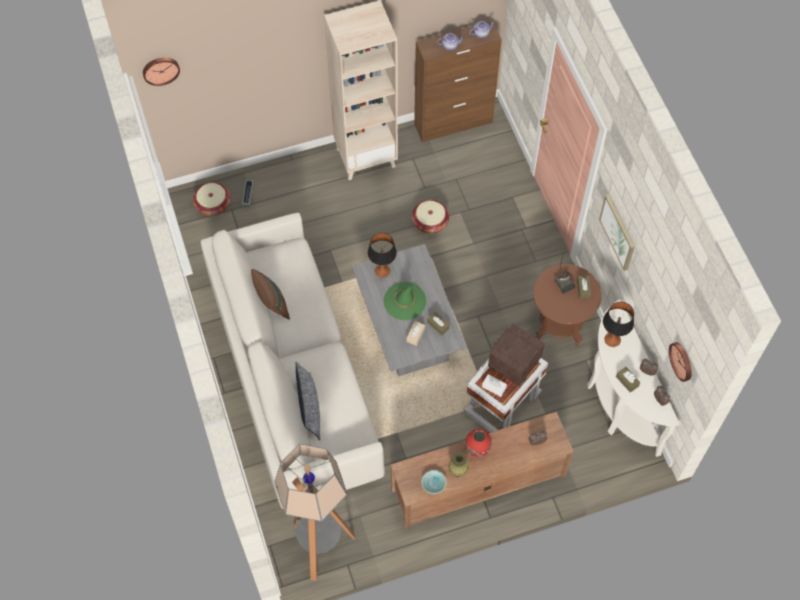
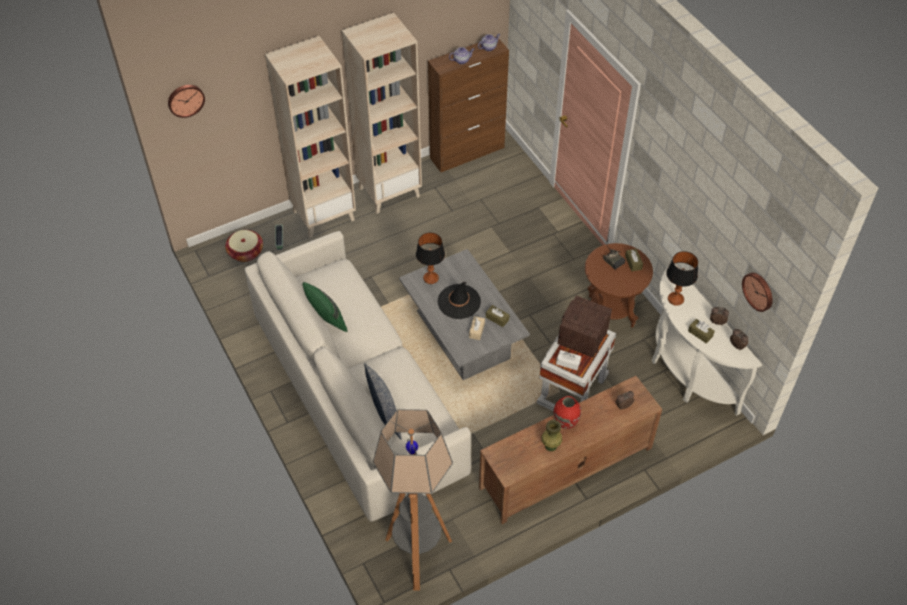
camera: 10 degrees left, 10 degrees down
brown pillow [251,269,290,320] -> green pillow [303,282,348,332]
green hat [384,282,426,320] -> black hat [438,282,481,319]
basket [412,200,449,233] -> none
turquoise bowl [421,470,446,494] -> none
picture [599,194,635,271] -> none
none -> beige bookcase [265,36,356,238]

